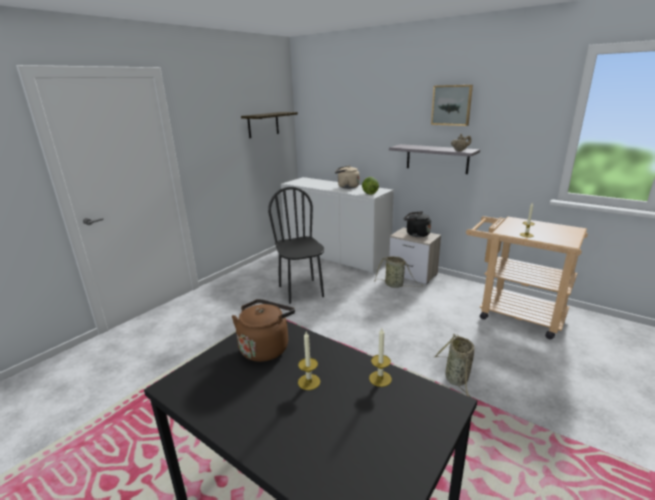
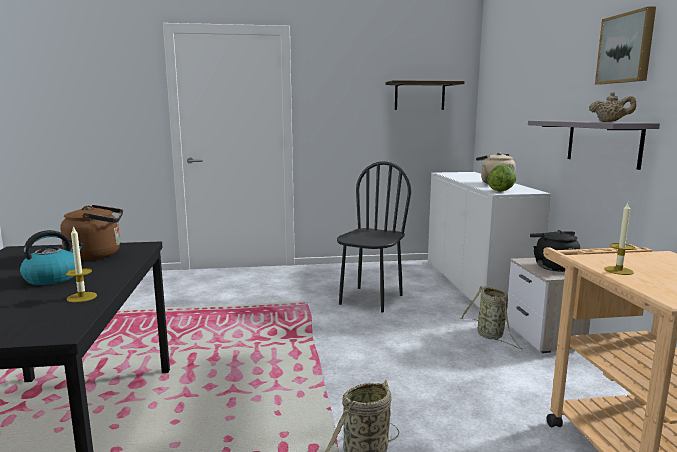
camera: 45 degrees right, 10 degrees down
candle [298,332,320,390] -> kettle [20,230,83,285]

